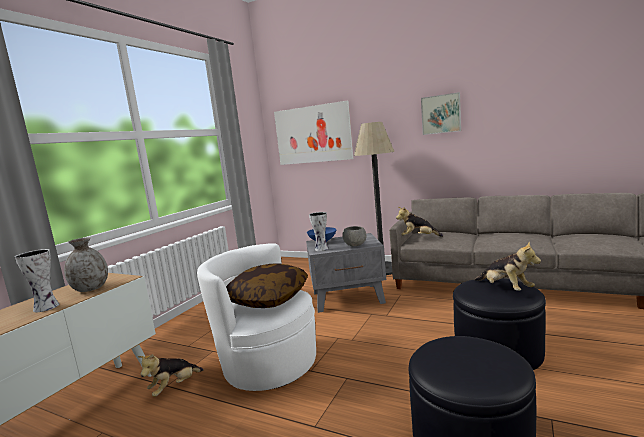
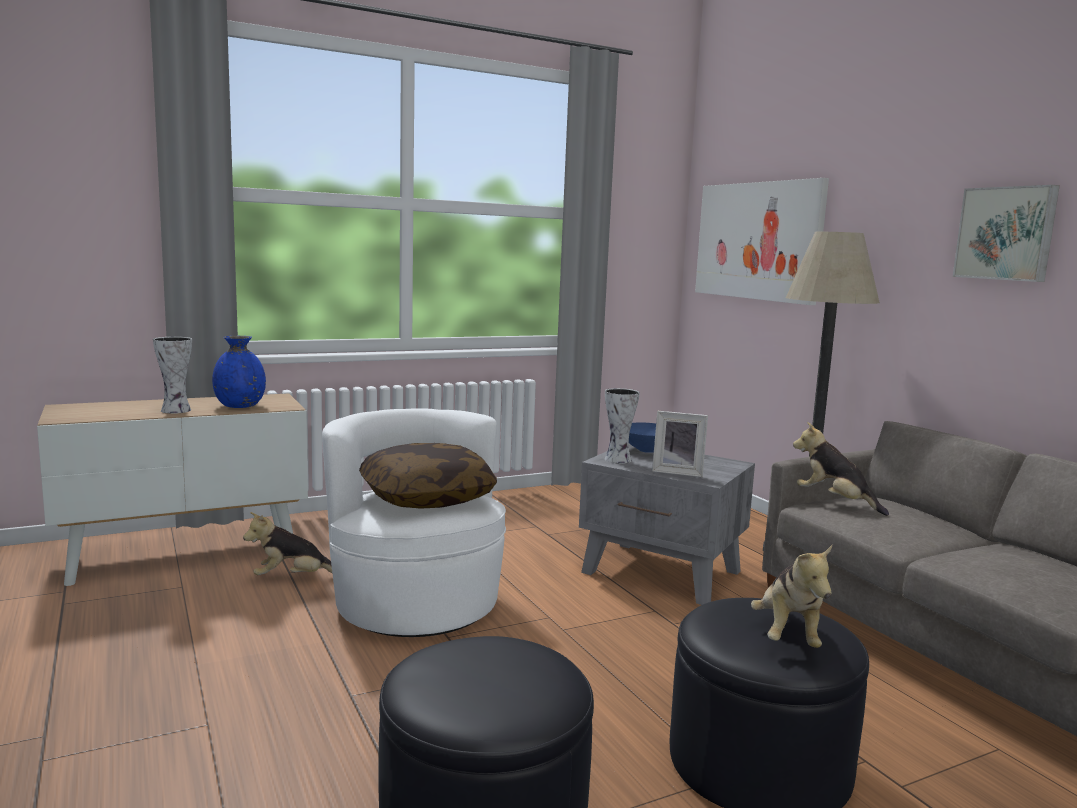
camera: 35 degrees right, 0 degrees up
grey vase [64,237,108,292] -> blue vase [212,336,266,408]
grey bowl [342,226,366,246] -> picture frame [652,411,708,477]

